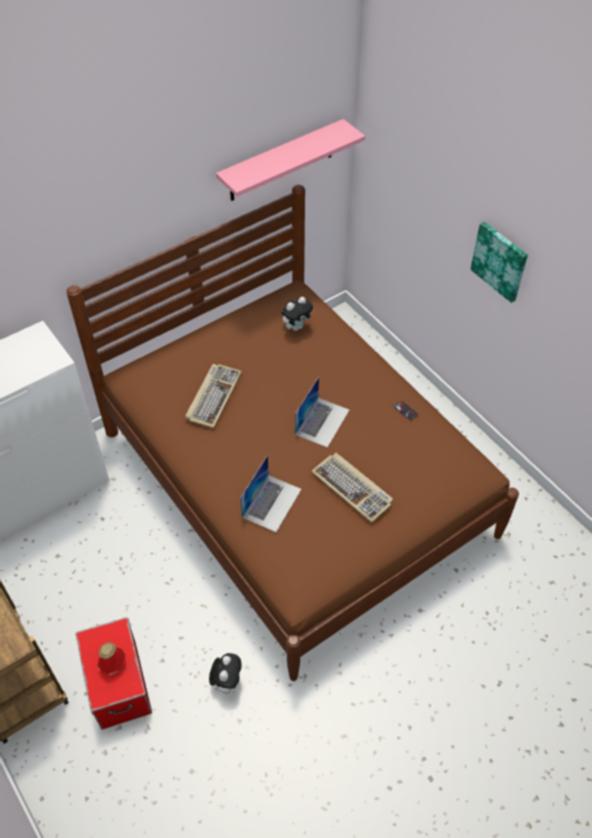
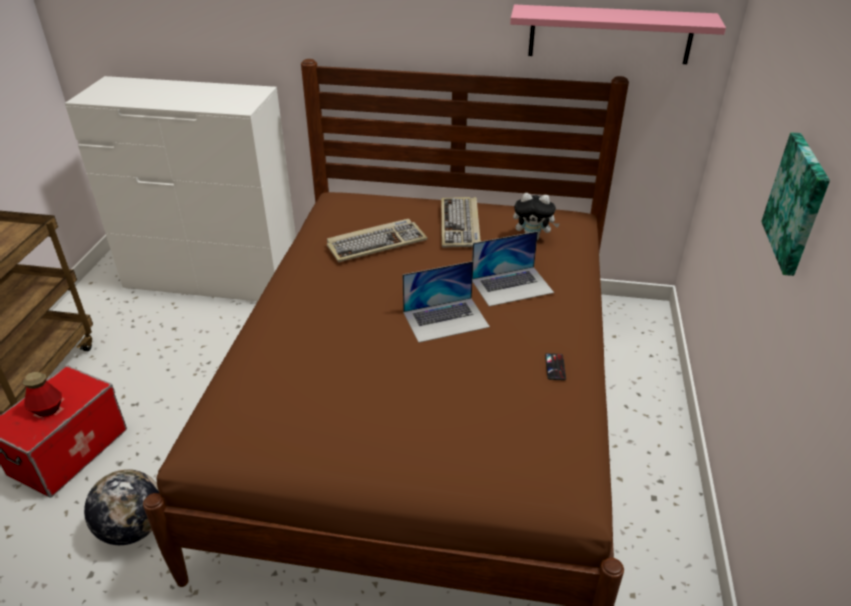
camera: 45 degrees right, 15 degrees down
plush toy [209,653,242,694] -> globe [84,469,160,545]
laptop [240,455,302,532] -> laptop moved to [472,231,554,307]
keyboard [311,453,393,523] -> keyboard moved to [441,197,481,248]

